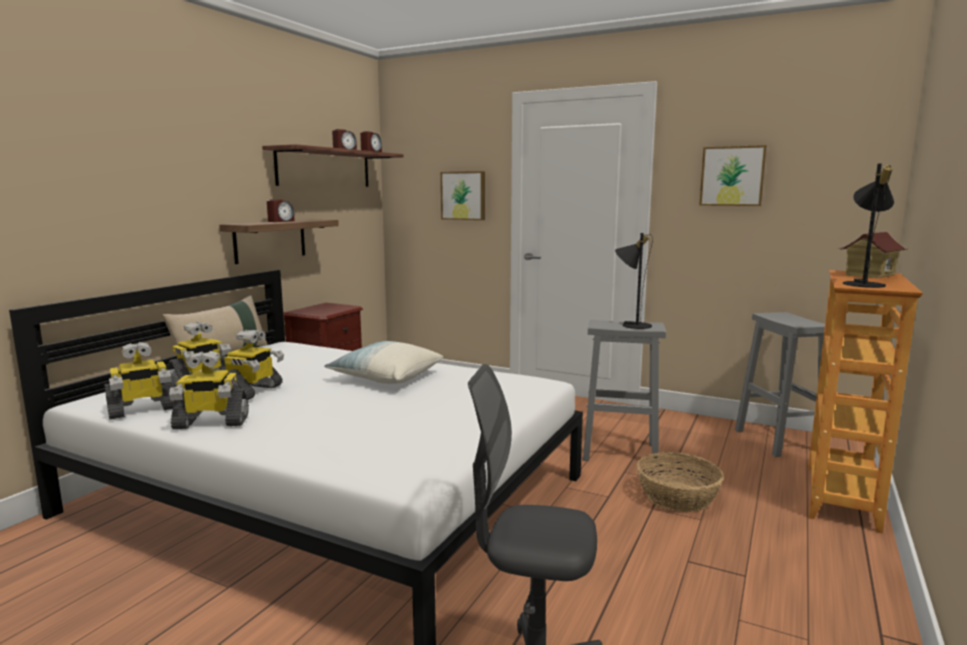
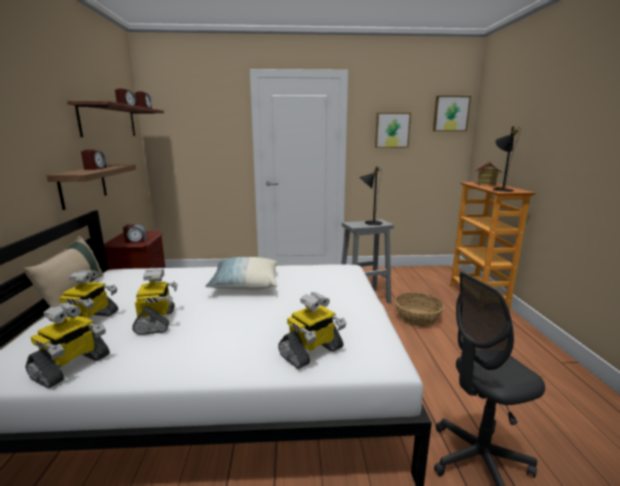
camera: 30 degrees left, 5 degrees up
toy robot [169,351,249,429] -> toy robot moved to [278,292,346,369]
picture [441,171,485,220] -> picture moved to [433,96,471,131]
grey stool [735,312,825,457] -> none
none -> alarm clock [123,224,147,243]

